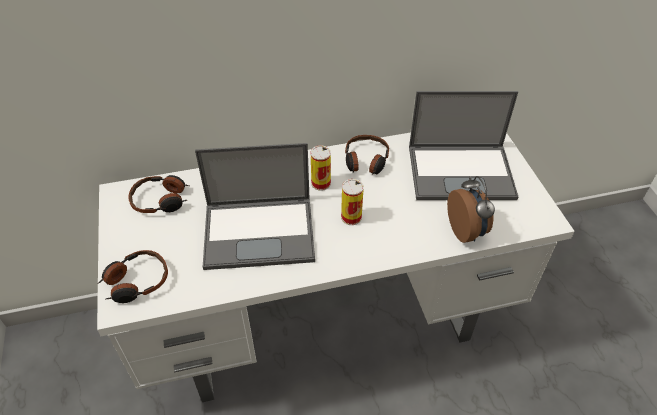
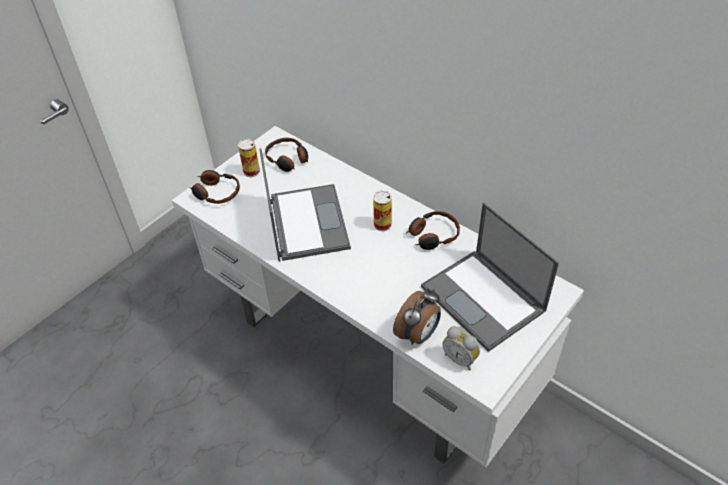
camera: 55 degrees right, 0 degrees up
laptop [195,143,315,270] -> laptop turned 150 degrees counterclockwise [259,148,351,261]
can [341,179,364,225] -> can moved to [238,139,260,177]
none -> alarm clock [442,326,480,371]

